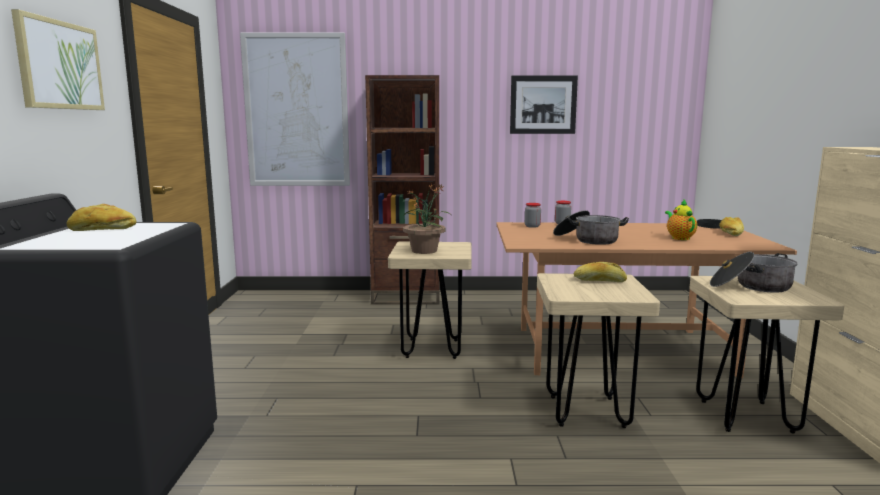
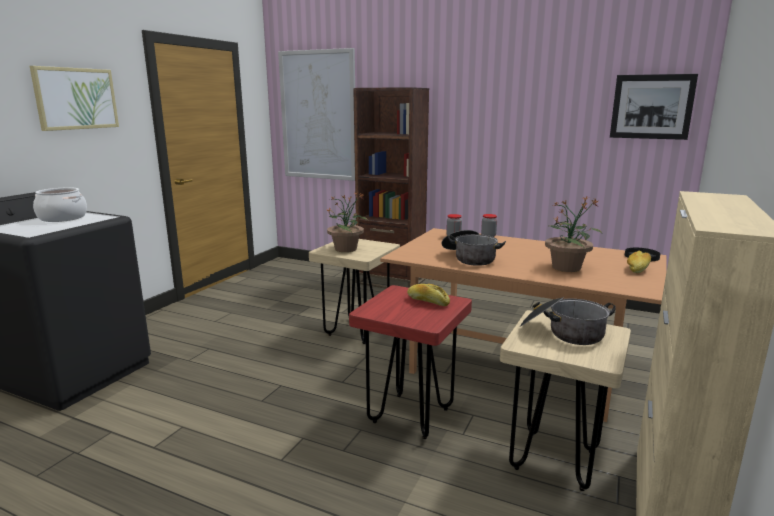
camera: 25 degrees right, 5 degrees up
bread [66,204,136,231] -> cooking pot [33,187,87,222]
picture [510,76,578,134] -> picture moved to [610,74,698,140]
beige stool [537,273,660,428] -> red stool [349,285,472,439]
teapot [665,200,697,240] -> potted plant [545,197,602,272]

